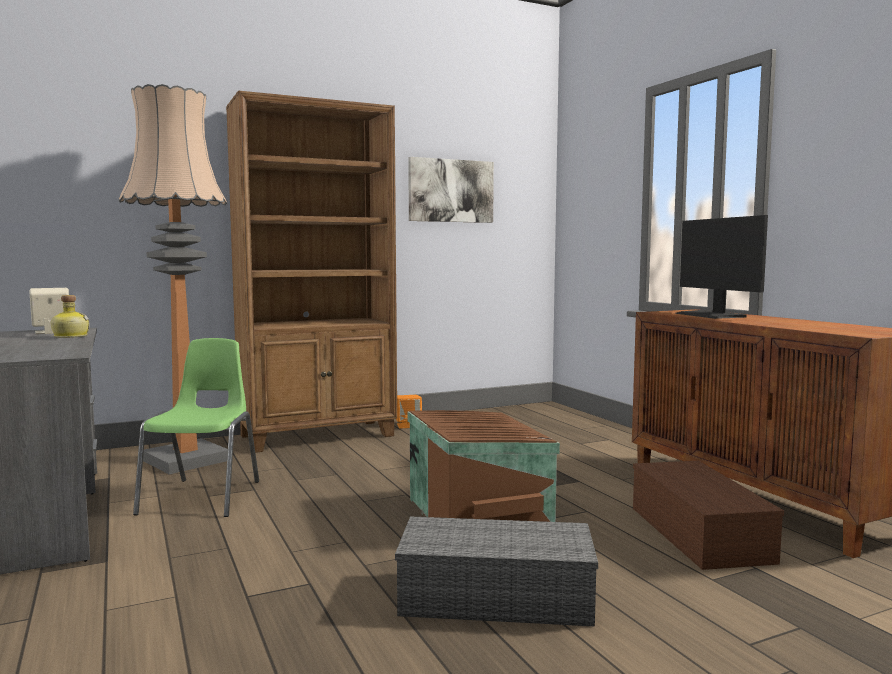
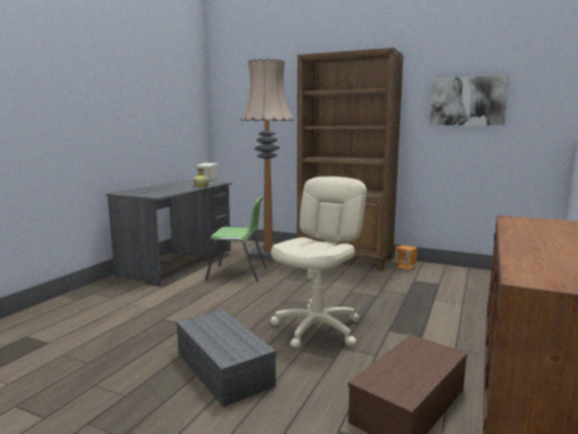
camera: 50 degrees right, 5 degrees up
green chair [133,338,259,517] -> green chair turned 45 degrees clockwise [205,196,266,282]
brown storage box [408,410,560,522] -> beige office chair [270,176,367,349]
monitor [675,215,768,319] -> none

